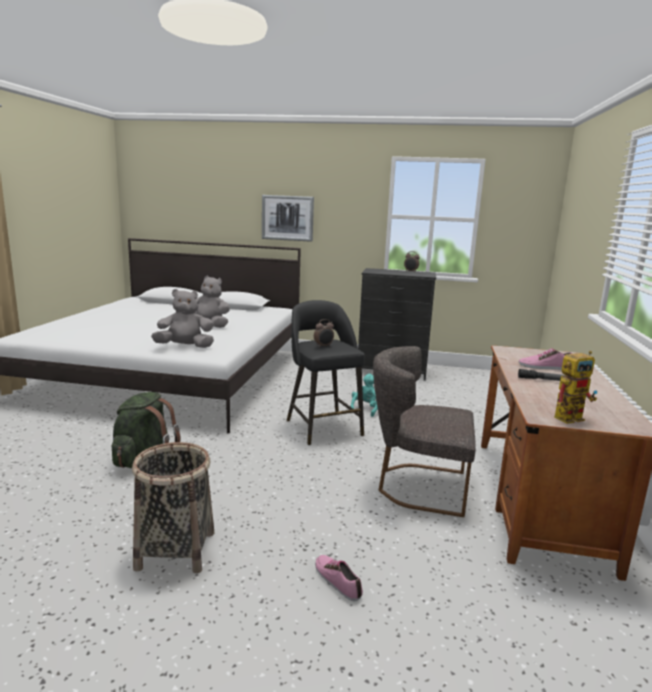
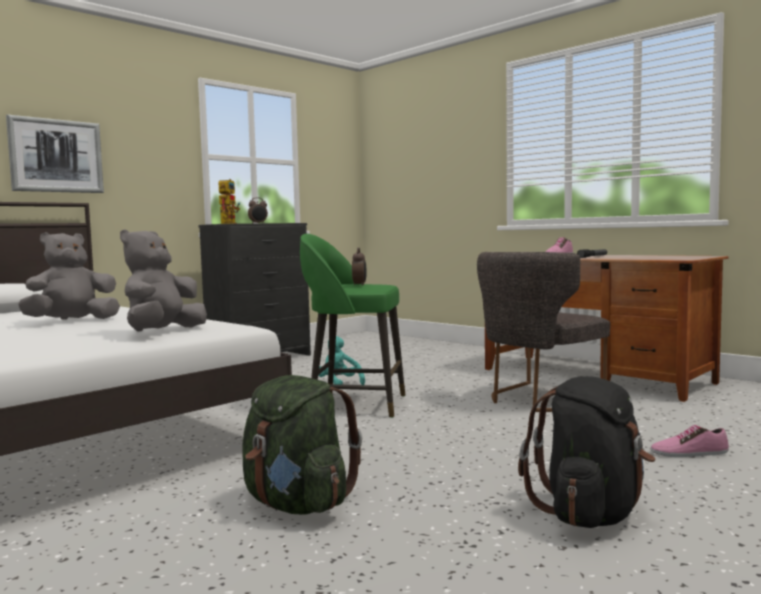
camera: 55 degrees left, 10 degrees down
basket [132,442,214,573] -> black backpack [518,376,655,528]
black stool [287,300,365,445] -> green stool [300,234,405,418]
toy robot [554,351,597,424] -> toy robot moved to [219,179,240,224]

